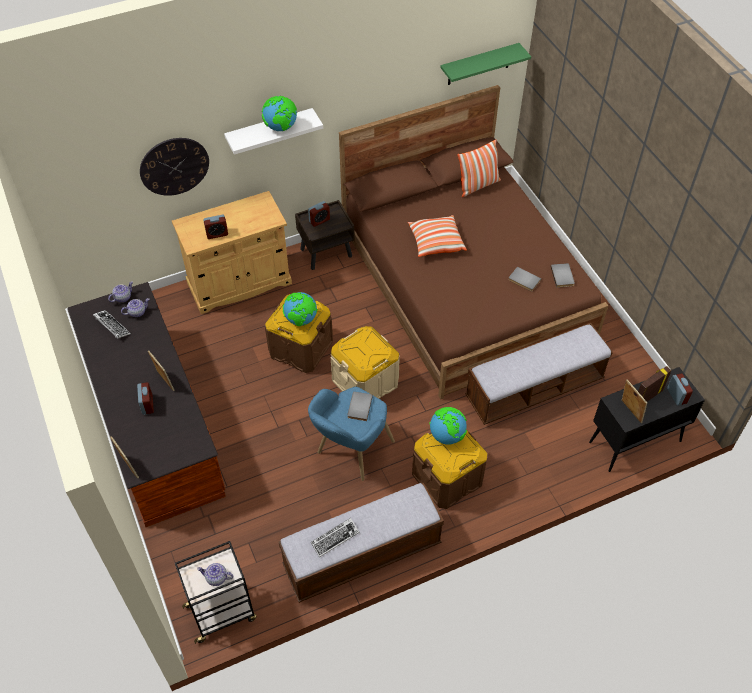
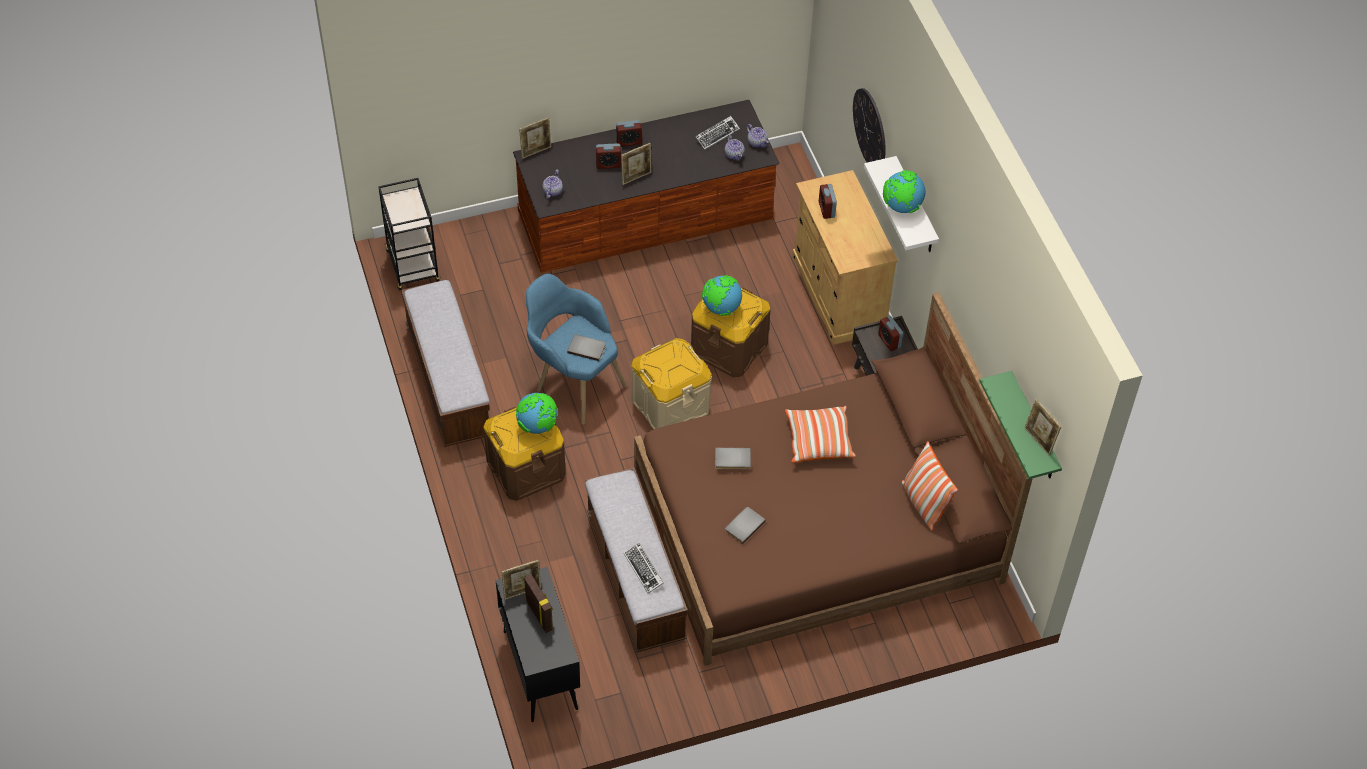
camera: 95 degrees right, 0 degrees up
teapot [197,563,233,586] -> teapot moved to [542,170,563,199]
keyboard [311,518,359,557] -> keyboard moved to [624,543,663,593]
grey book [551,263,575,288] -> grey book moved to [715,448,751,470]
alarm clock [667,373,693,406] -> alarm clock moved to [616,120,642,147]
none -> picture frame [1024,399,1061,455]

